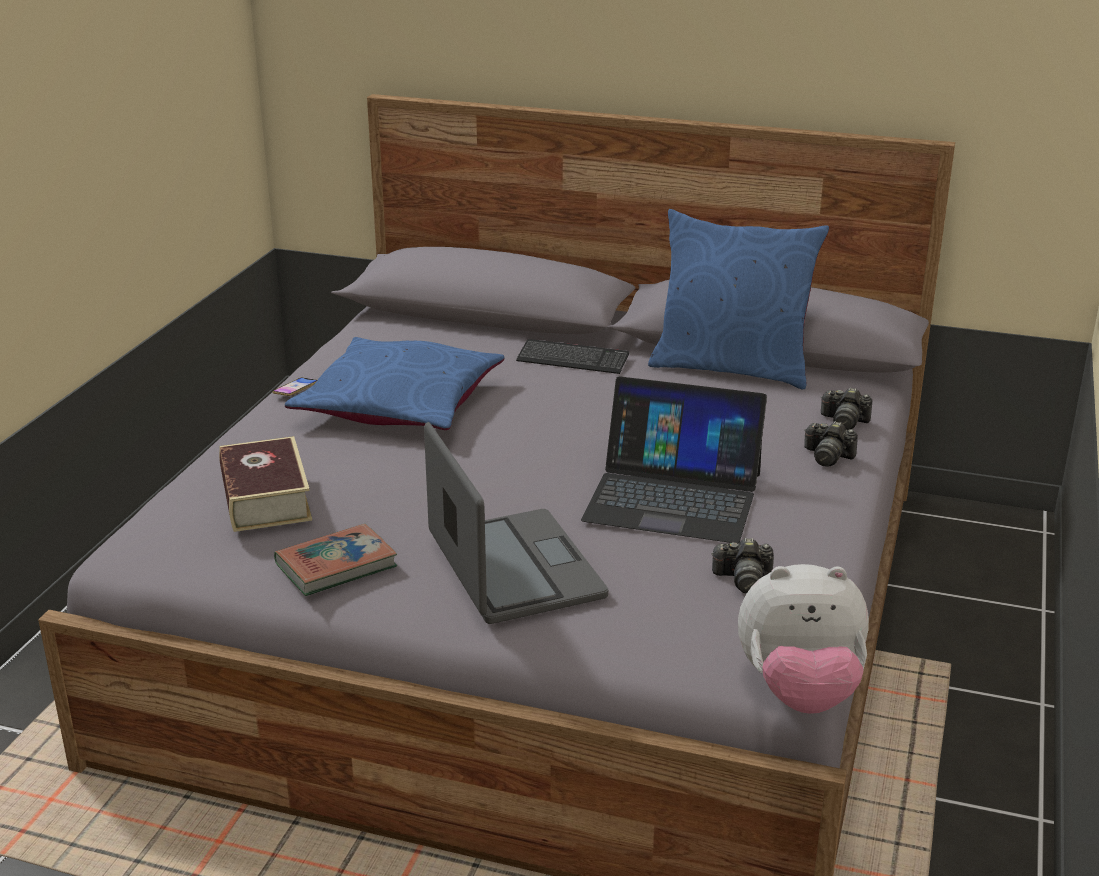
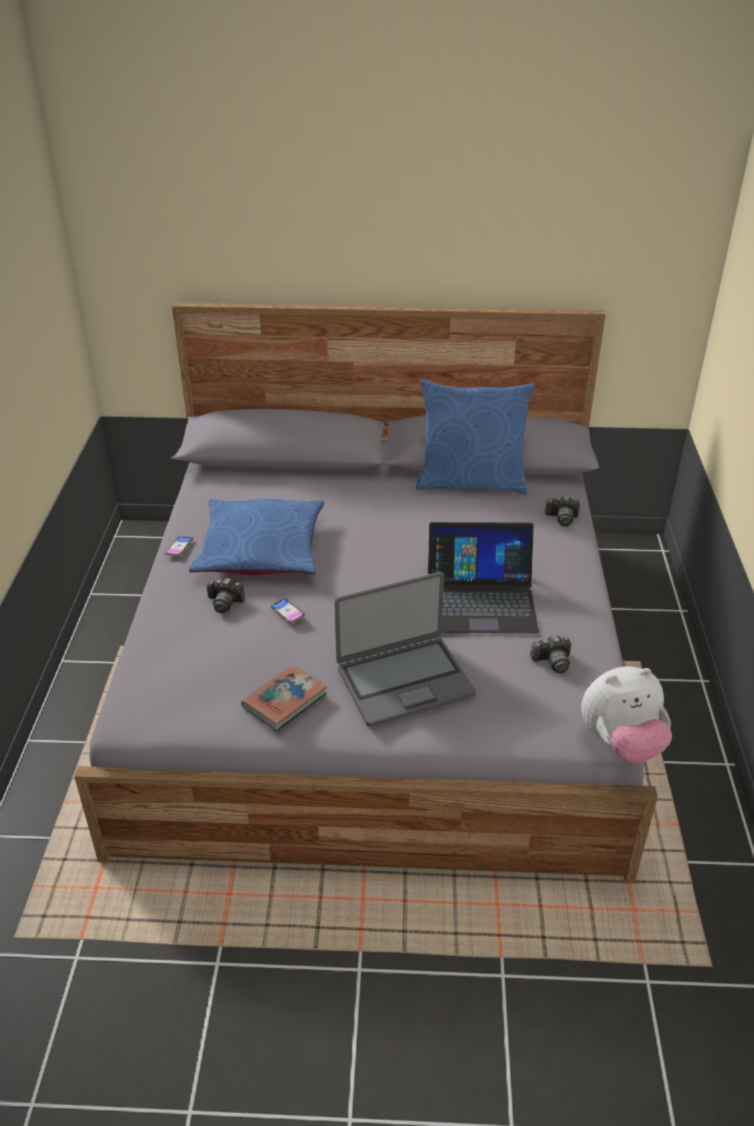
camera: 15 degrees left, 10 degrees up
book [219,436,312,532] -> none
laptop [424,422,608,624] -> laptop turned 105 degrees clockwise [334,572,476,727]
keyboard [516,339,629,374] -> none
camera [804,421,858,467] -> camera moved to [206,578,245,613]
none -> phone [271,598,305,623]

